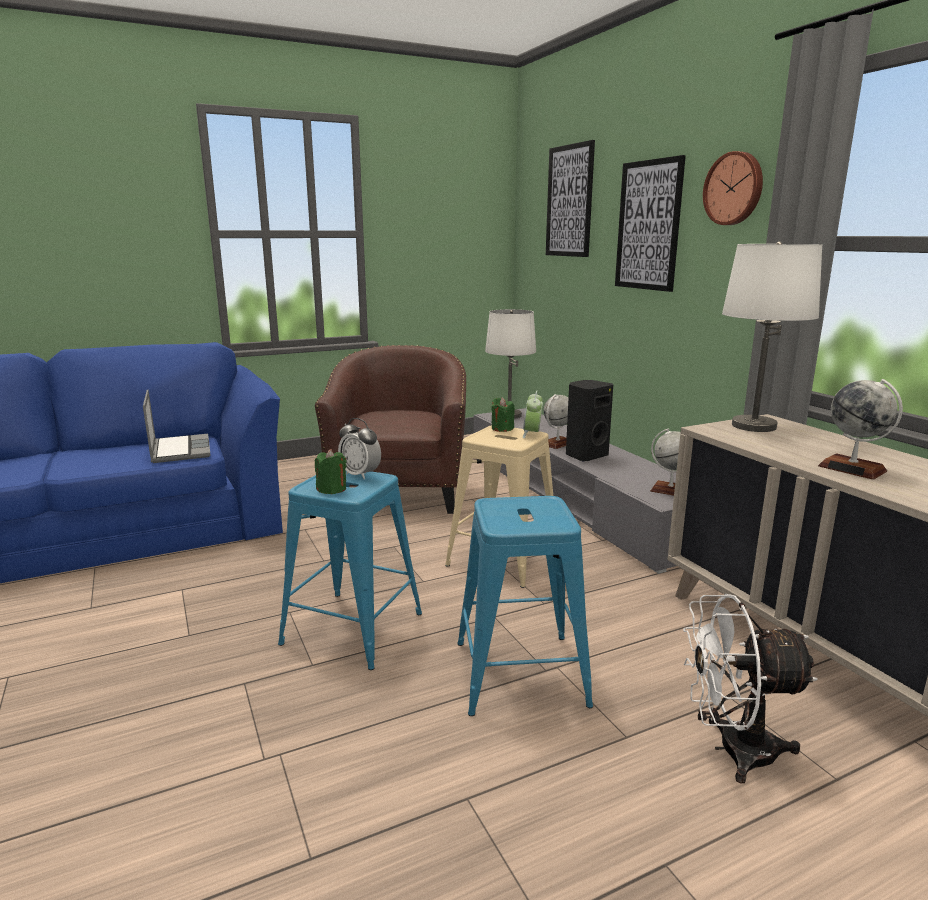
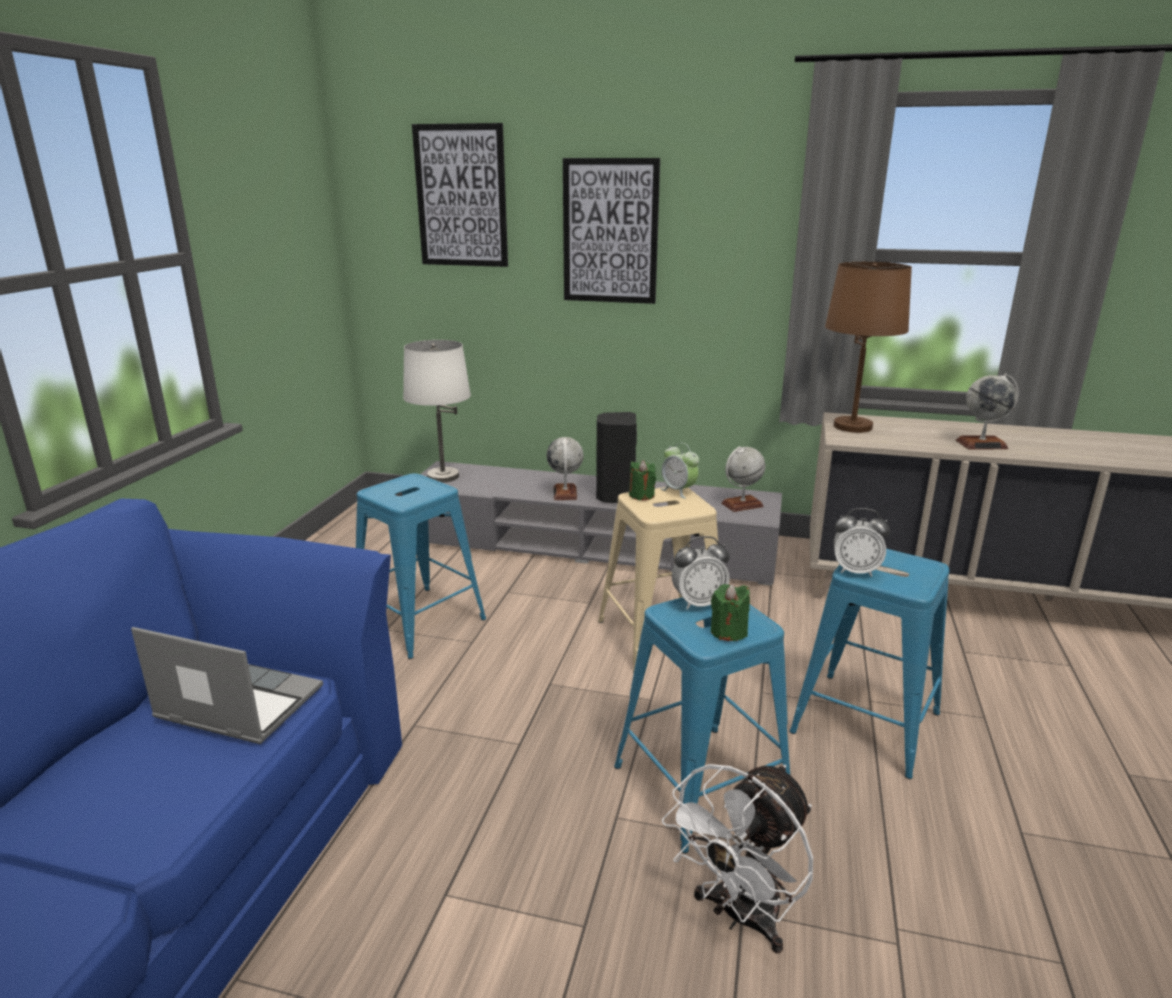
camera: 50 degrees left, 5 degrees up
brown armchair [315,345,466,514] -> blue stool [356,473,486,659]
white fan [683,594,818,784] -> white fan moved to [662,764,813,953]
wall clock [703,151,763,225] -> none
white table lamp [722,241,822,432] -> brown table lamp [825,262,912,433]
none -> alarm clock [834,508,890,577]

